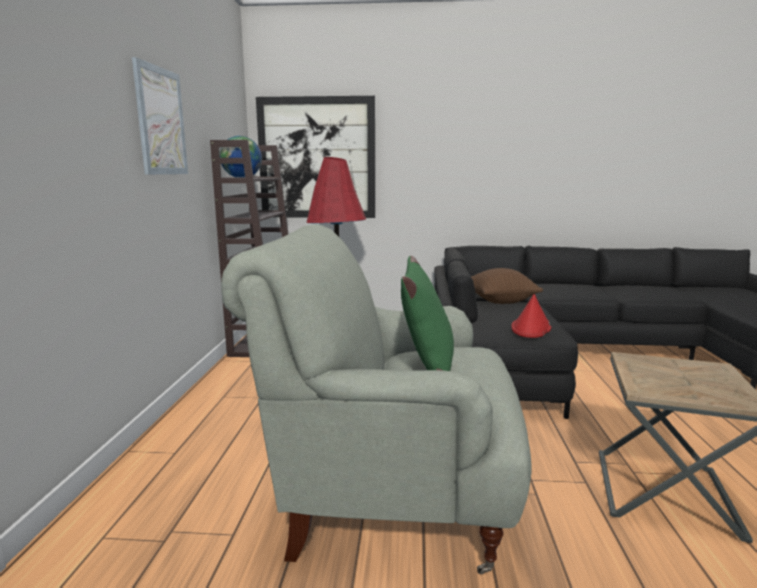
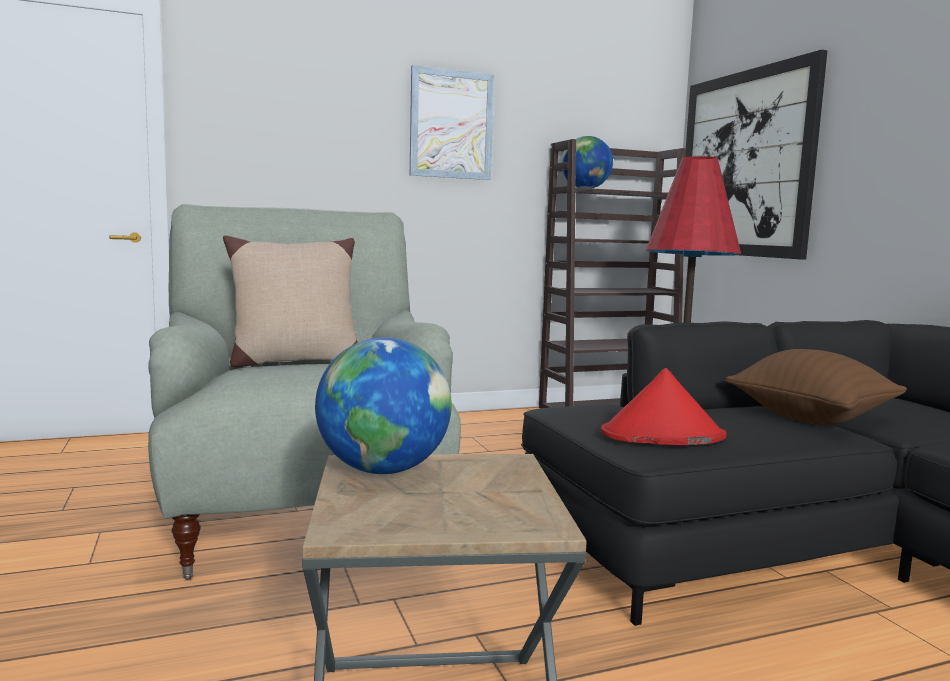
camera: 65 degrees right, 5 degrees down
green pillow [401,256,454,371] -> beige pillow [223,235,357,367]
none -> globe [315,337,452,474]

